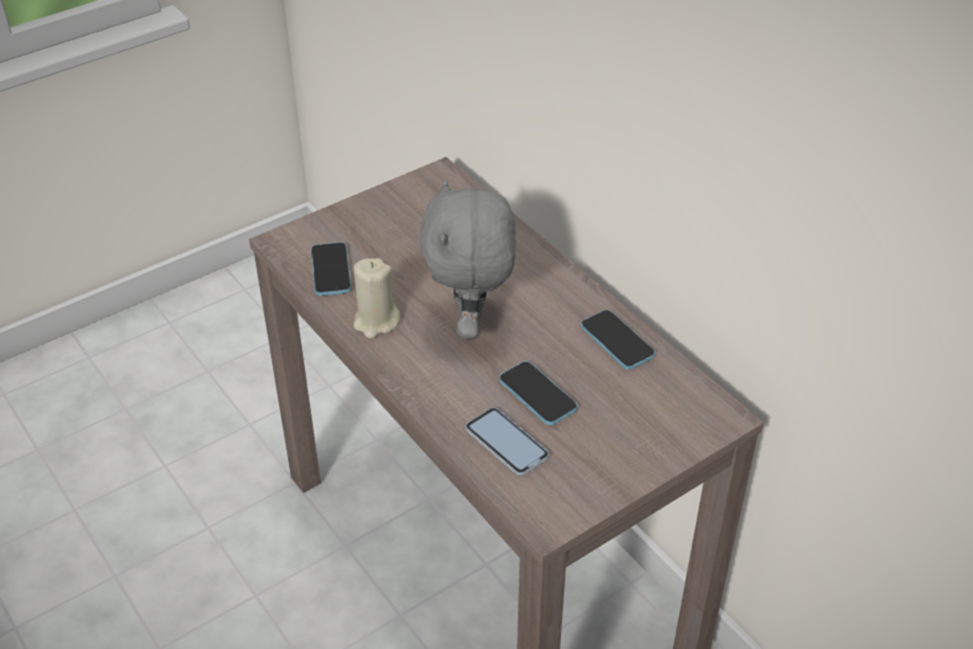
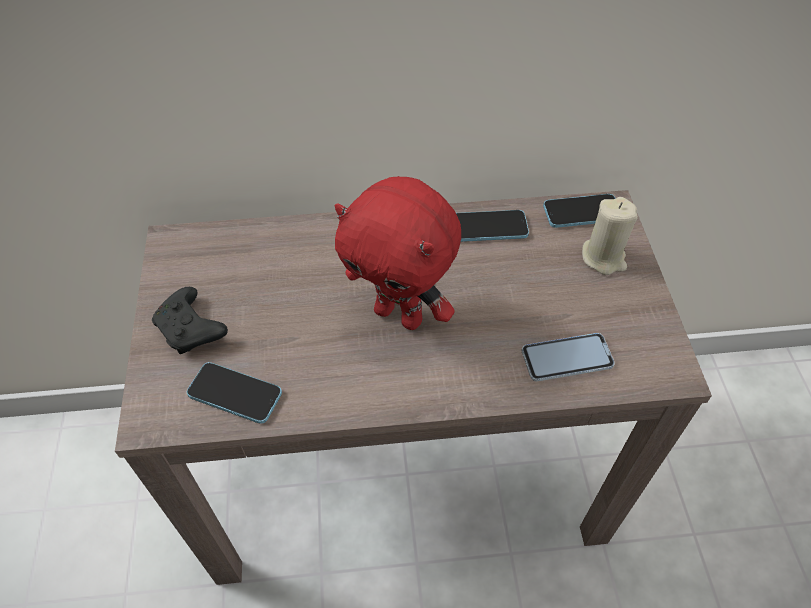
camera: 60 degrees left, 10 degrees up
beige candle [353,258,401,338] -> beige candle moved to [582,197,638,275]
grey plush toy [420,179,516,339] -> red plush toy [335,176,461,330]
phone [499,361,578,425] -> phone moved to [543,194,616,228]
none -> black game controller [152,287,228,354]

